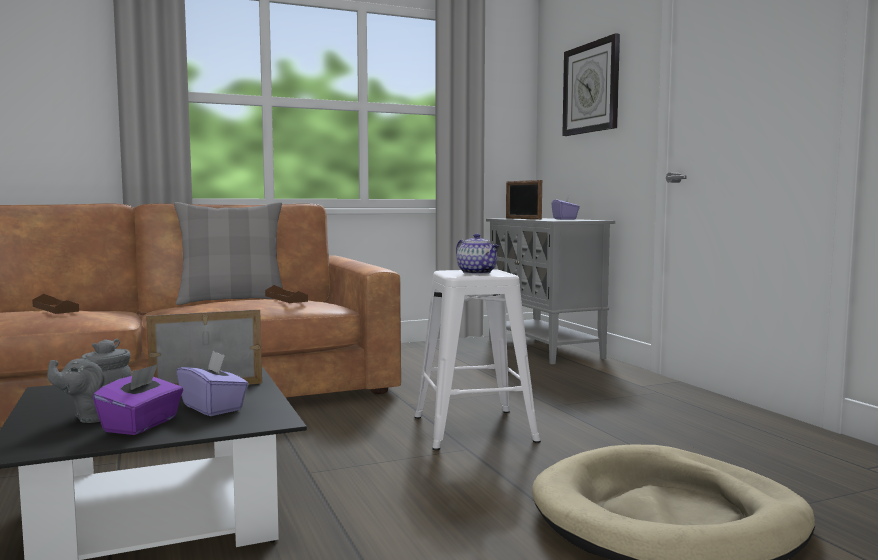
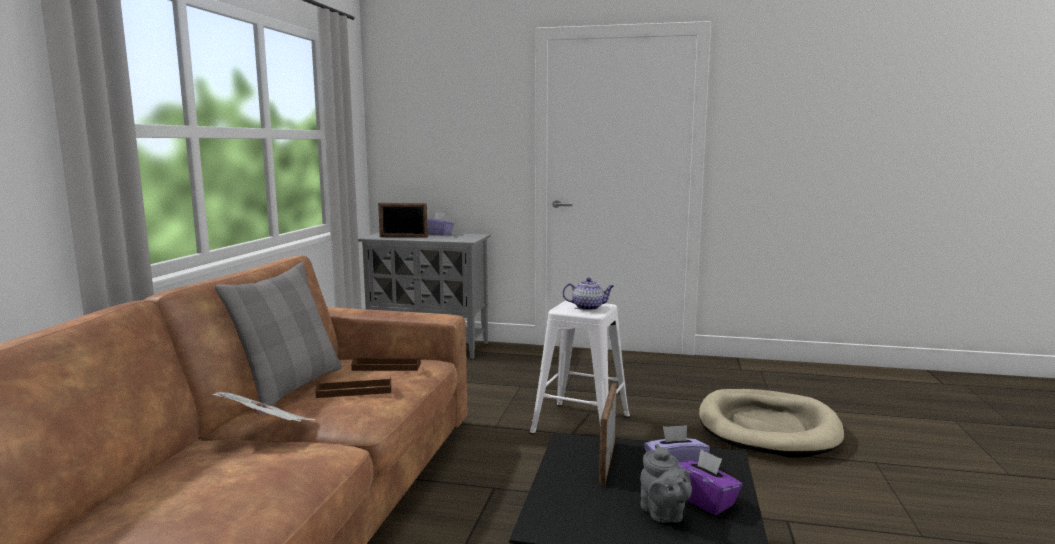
camera: 55 degrees left, 5 degrees up
brown tray [32,294,79,314] -> brown tray moved to [315,377,391,398]
wall clock [562,33,620,136] -> none
none -> newspaper [211,392,316,422]

